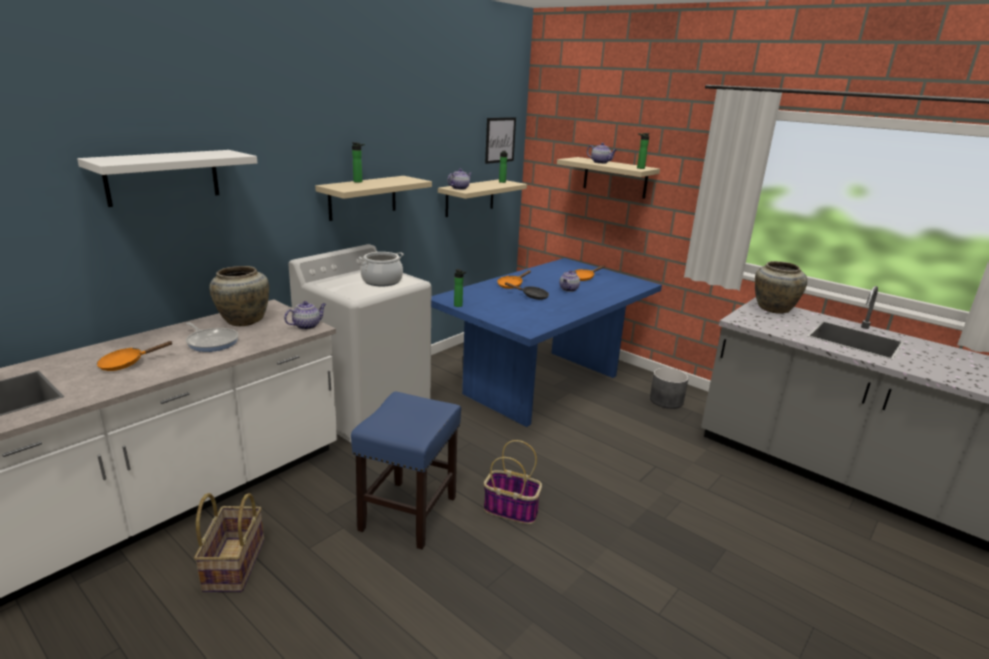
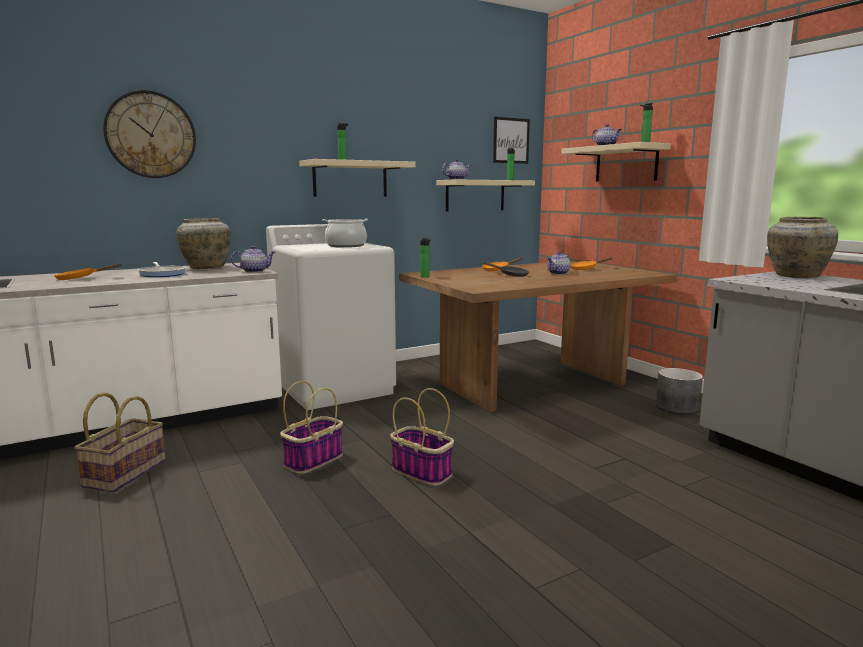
camera: 20 degrees right, 10 degrees down
white shelf [77,150,257,207] -> wall clock [103,90,196,178]
blue stool [351,392,461,549] -> basket [280,381,343,474]
blue dining table [431,258,662,427] -> brown dining table [399,260,677,412]

